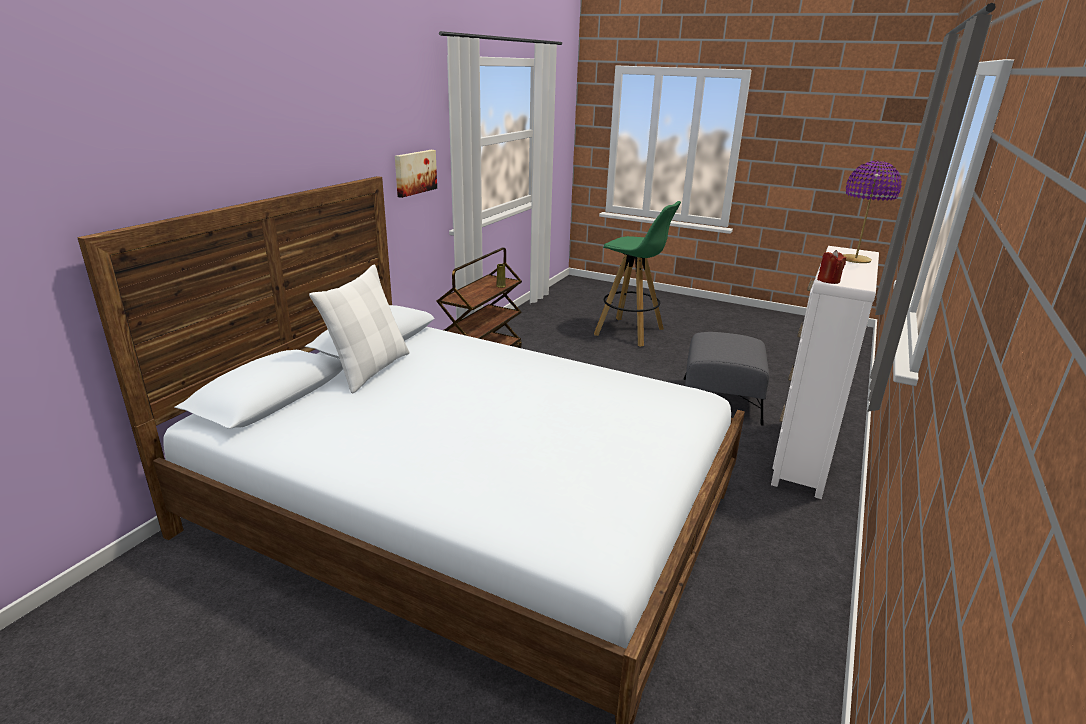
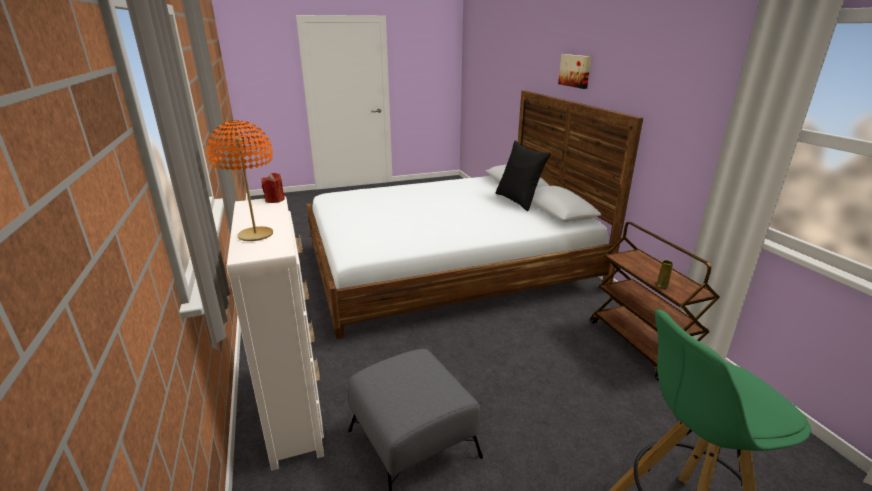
camera: 135 degrees right, 0 degrees up
white pillow [309,265,409,393] -> black pillow [496,141,551,211]
picture [395,150,437,198] -> picture moved to [558,54,591,89]
purple table lamp [843,161,902,263] -> orange table lamp [207,120,273,241]

